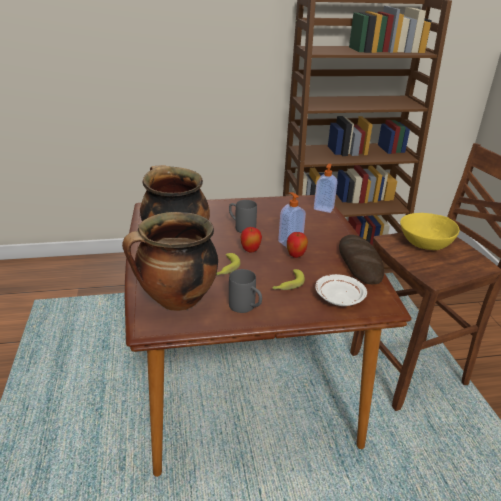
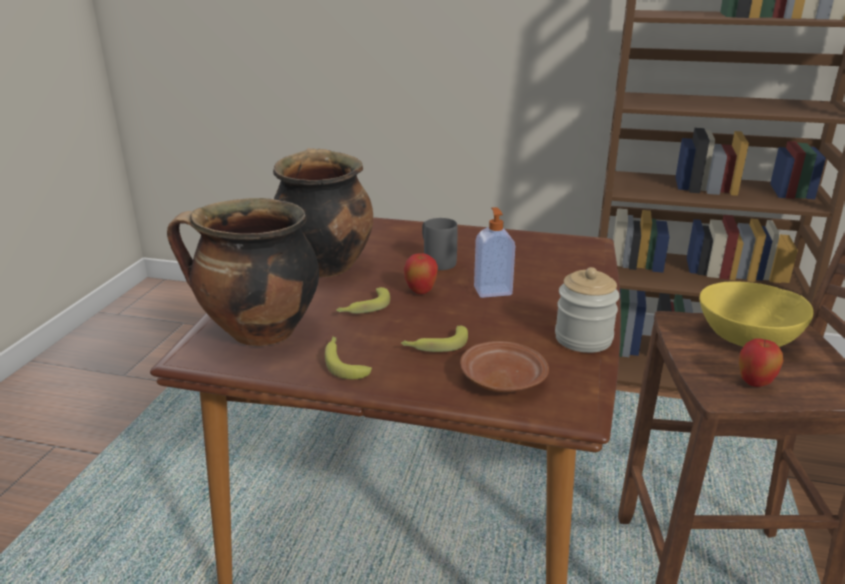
camera: 25 degrees right, 5 degrees down
grey mug [229,269,262,313] -> banana [325,336,372,379]
apple [287,232,308,258] -> apple moved to [739,338,784,387]
soap dispenser [314,164,338,213] -> none
white plate [315,274,367,306] -> brown plate [460,341,549,393]
bread [339,235,384,284] -> jar [555,267,620,353]

